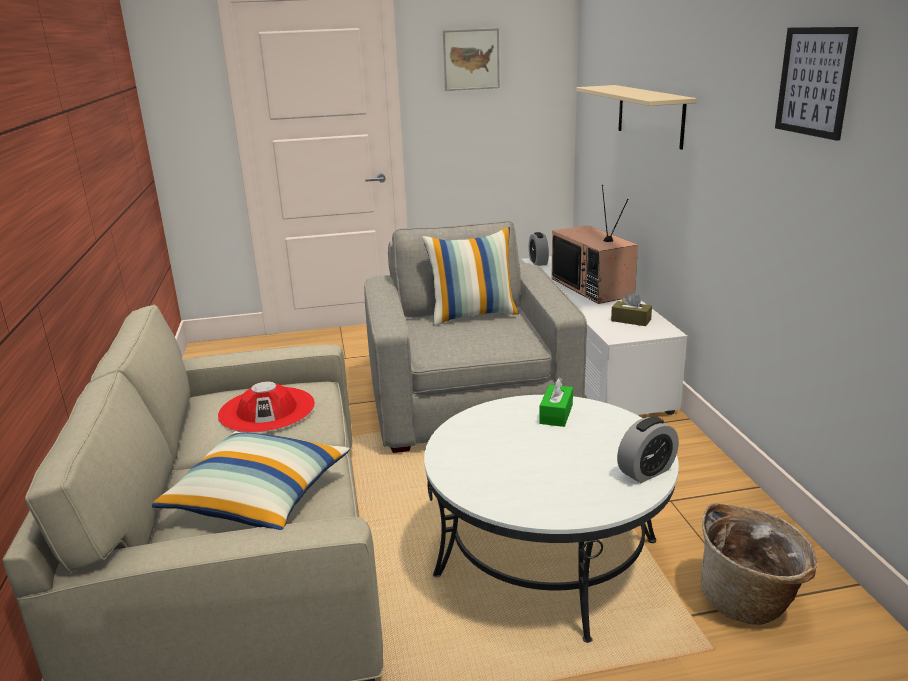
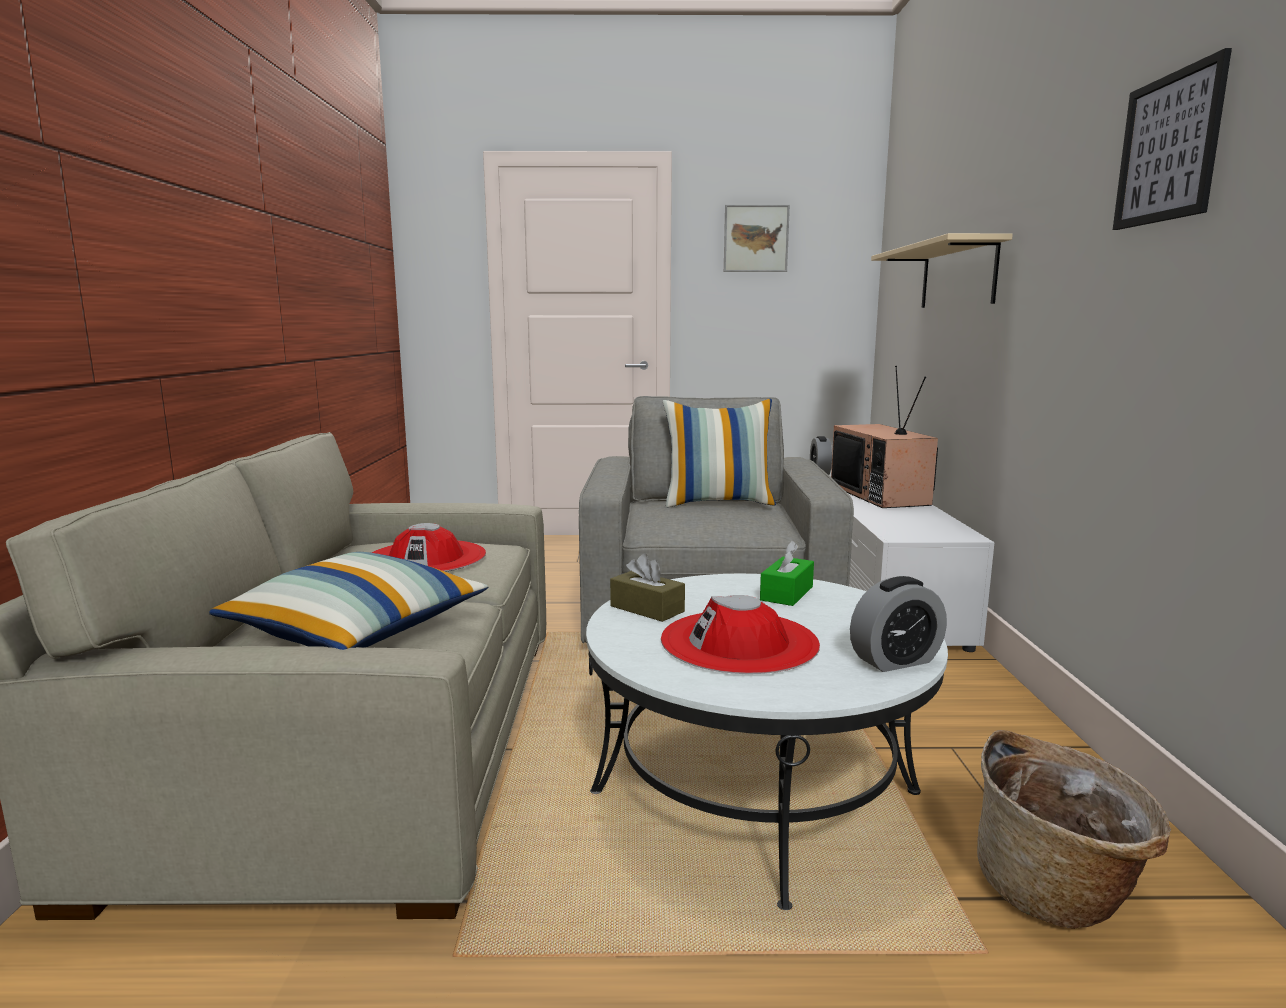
camera: 10 degrees right, 10 degrees down
brown tissue box [611,292,652,326] -> brown tissue box moved to [610,553,685,622]
none -> red hat [661,595,820,674]

